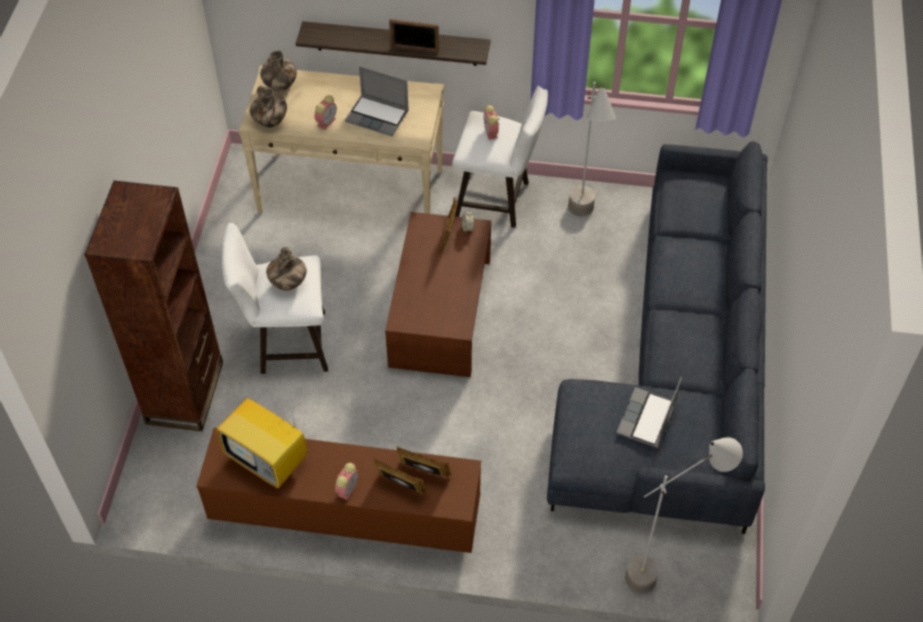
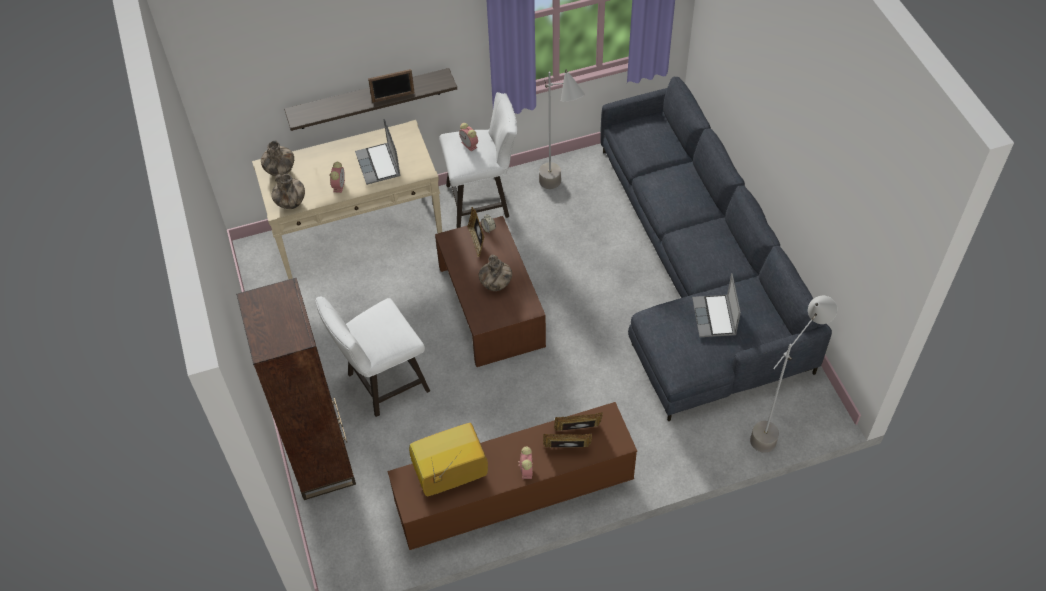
camera: 25 degrees left, 0 degrees up
television [217,389,307,488] -> television turned 150 degrees clockwise [409,423,488,496]
vase [266,247,307,290] -> vase moved to [479,255,512,291]
laptop [345,67,409,136] -> laptop turned 75 degrees clockwise [355,119,401,185]

